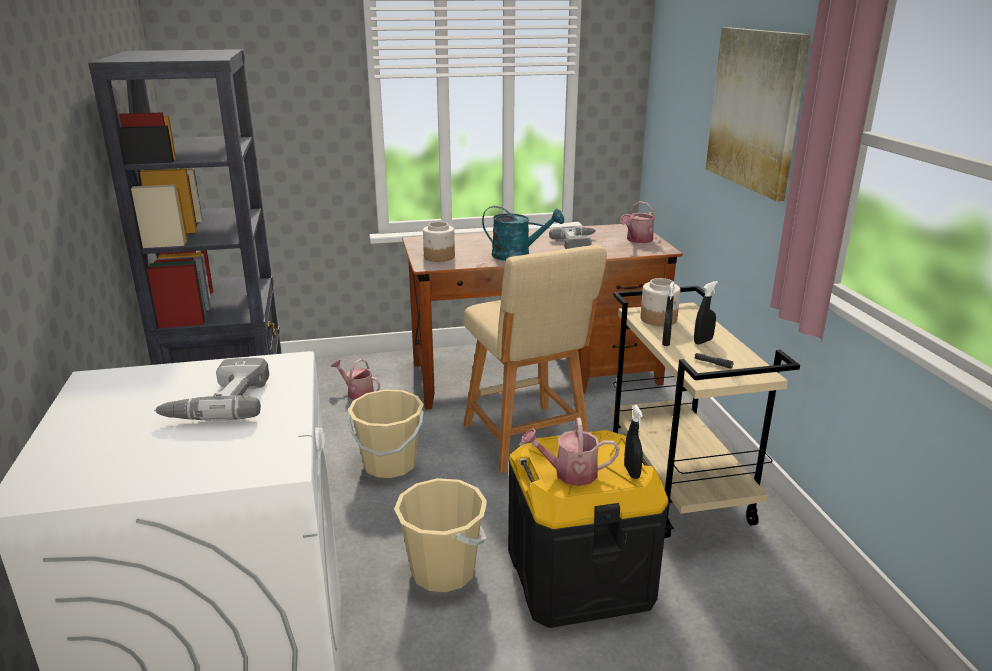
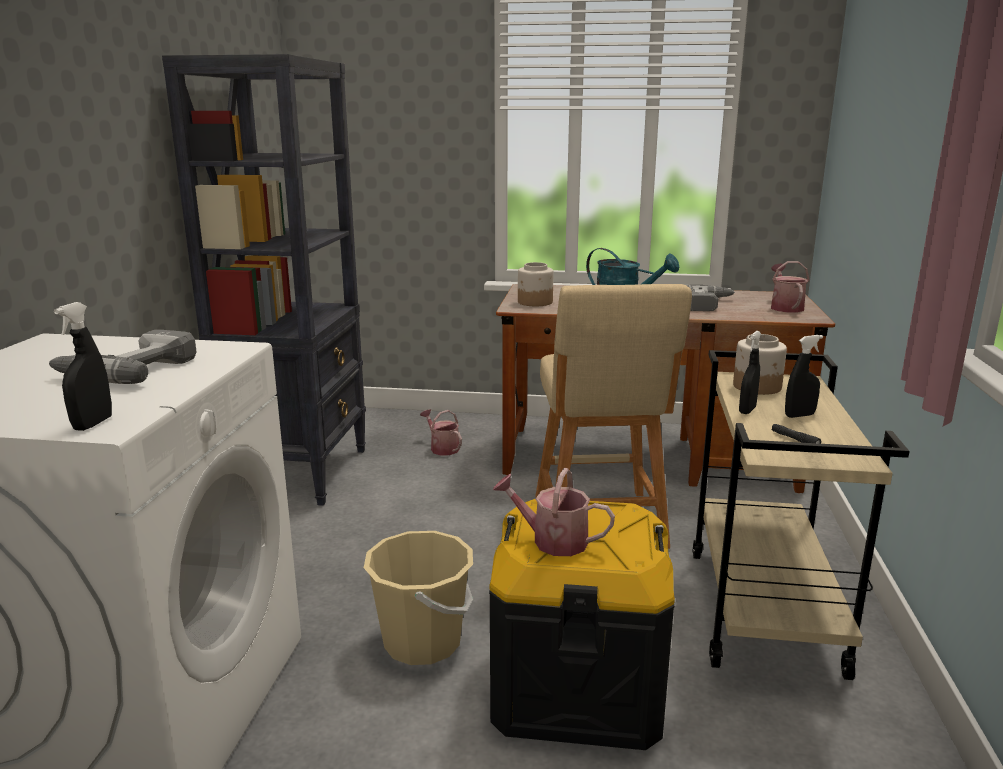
camera: 20 degrees right, 5 degrees down
beige bucket [347,390,424,478] -> none
watering can [620,201,655,243] -> watering can turned 120 degrees clockwise [771,261,809,313]
black spray bottle [624,405,643,479] -> black spray bottle moved to [54,302,112,431]
picture [706,27,811,201] -> none

